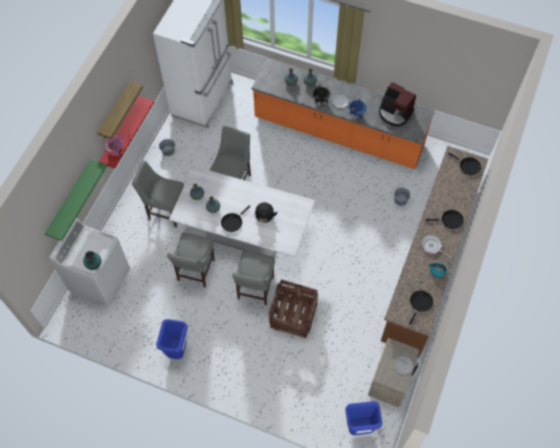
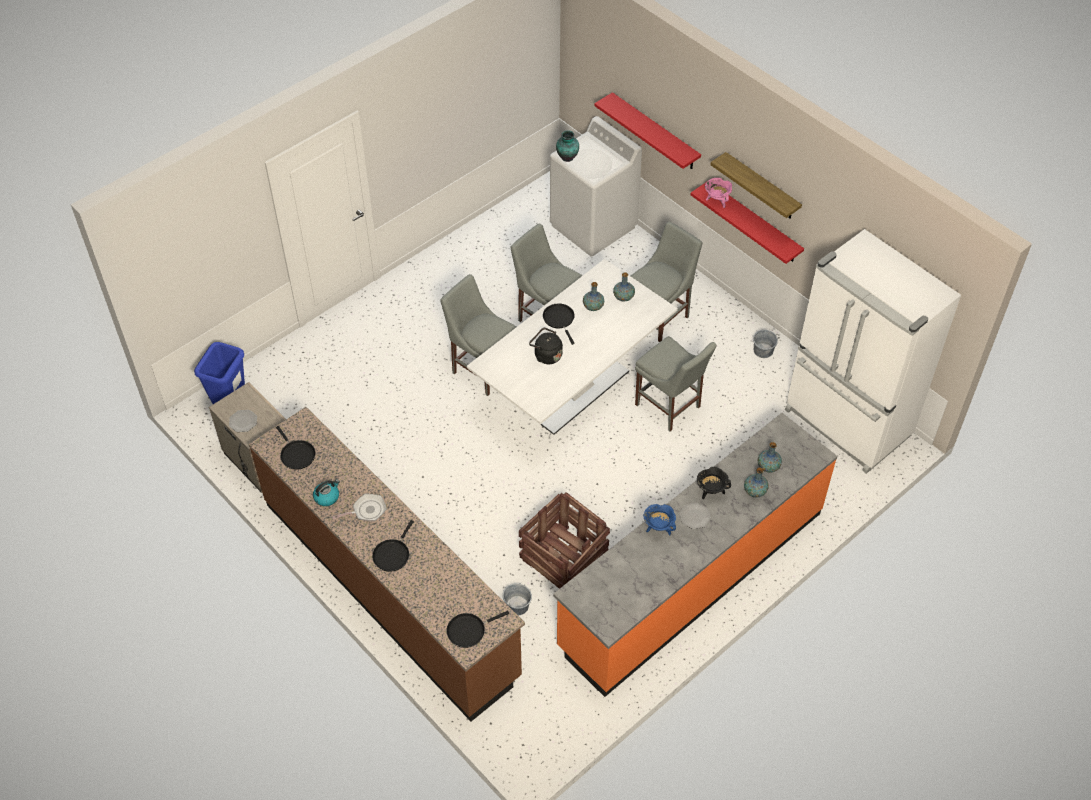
camera: 115 degrees right, 10 degrees down
green shelf [45,159,107,241] -> red shelf [594,92,701,169]
blue trash can [156,319,187,359] -> none
crate [269,280,318,338] -> crate moved to [519,492,610,589]
coffee machine [379,82,416,127] -> none

